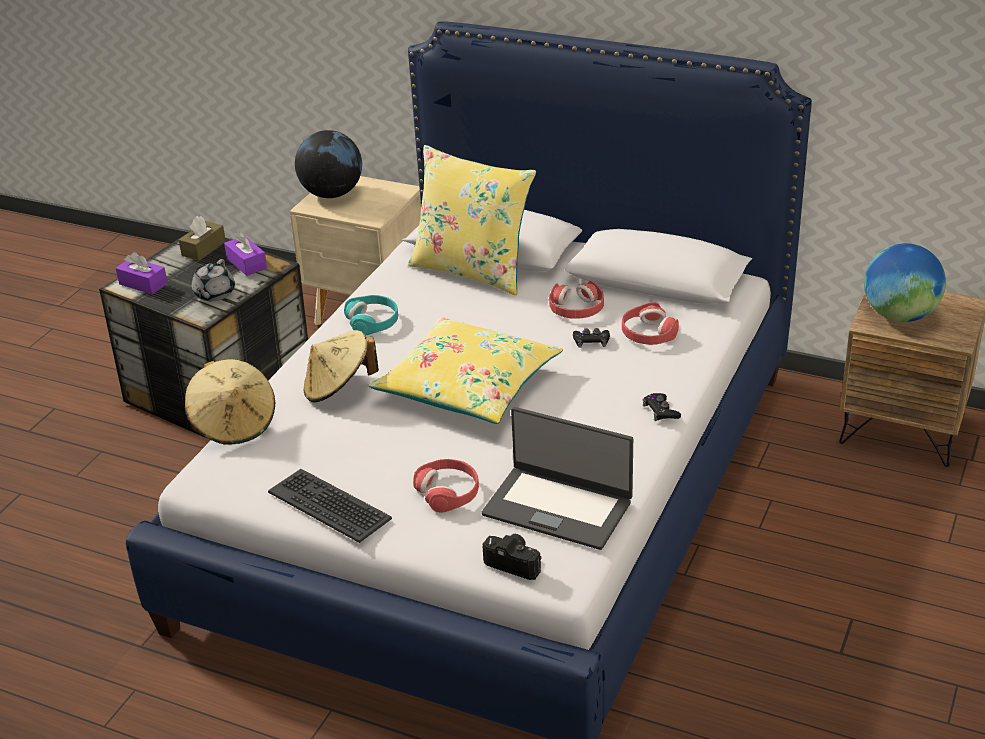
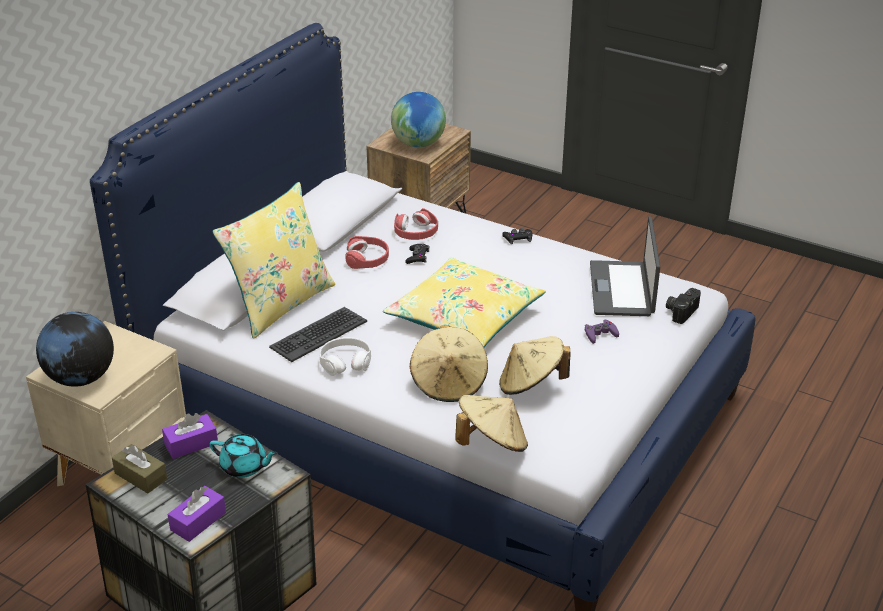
camera: 85 degrees left, 0 degrees up
grey teapot [191,259,235,301] -> turquoise teapot [209,434,278,478]
keyboard [268,469,392,543] -> keyboard moved to [269,307,367,362]
turquoise headphones [344,295,398,336] -> white headphones [319,337,371,376]
red headphones [413,459,479,513] -> purple game controller [585,320,619,344]
laptop [482,407,633,550] -> laptop turned 150 degrees clockwise [590,216,660,316]
none -> beige hat [499,336,570,395]

